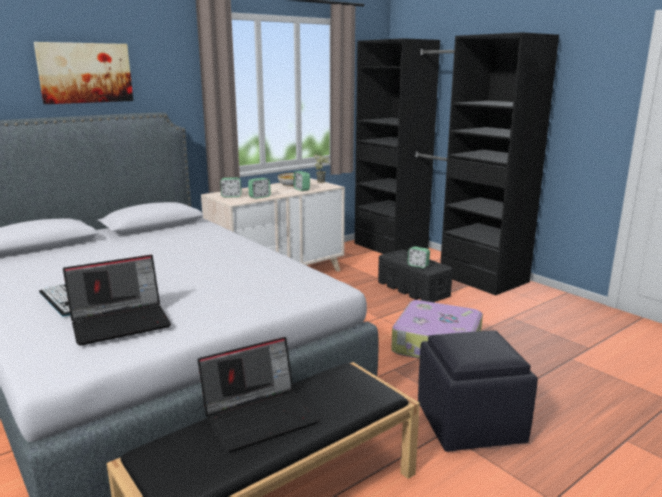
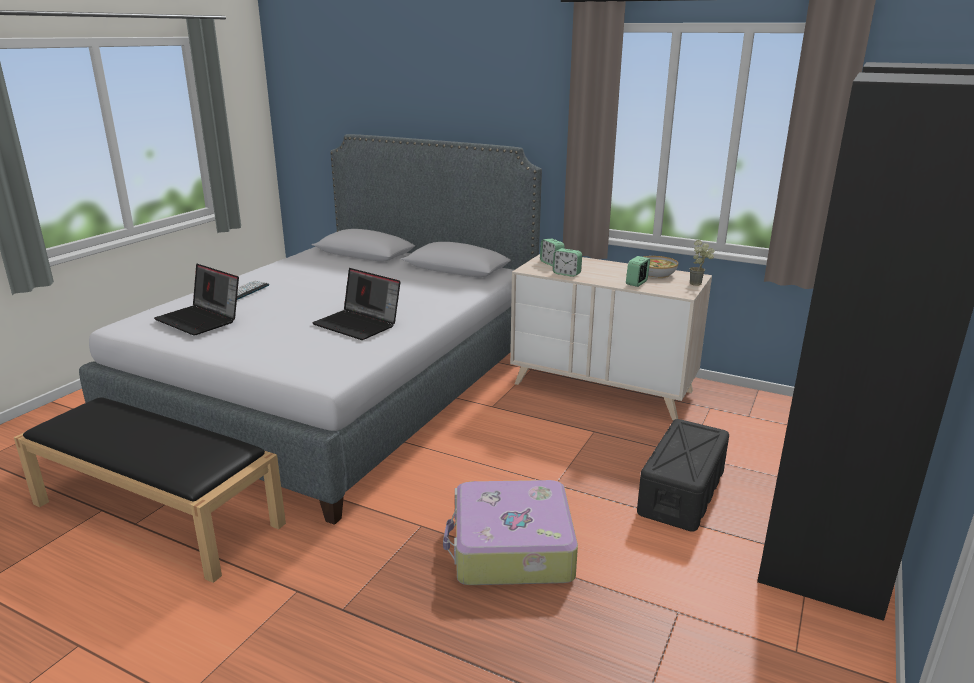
camera: 65 degrees right, 5 degrees up
picture [34,42,133,104] -> none
laptop [198,337,319,453] -> laptop moved to [312,268,400,340]
alarm clock [407,246,430,268] -> none
black ottoman [418,330,538,452] -> none

